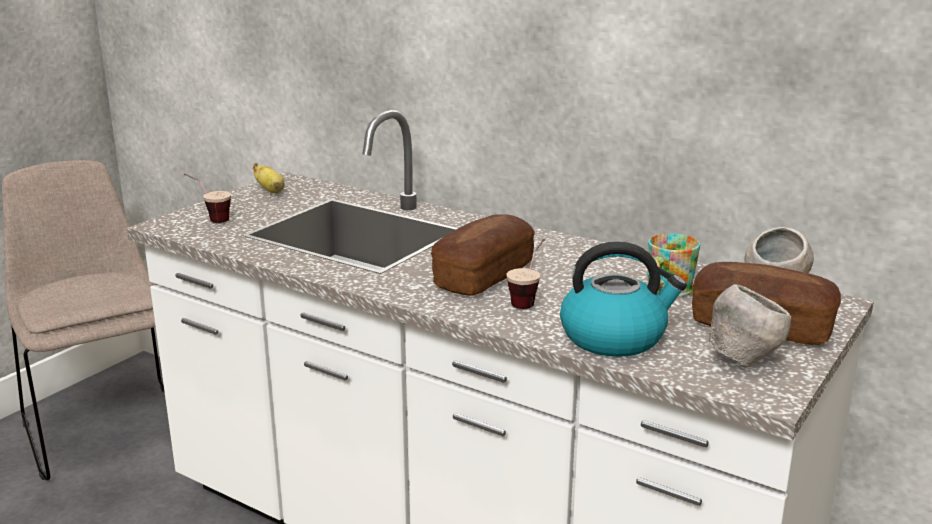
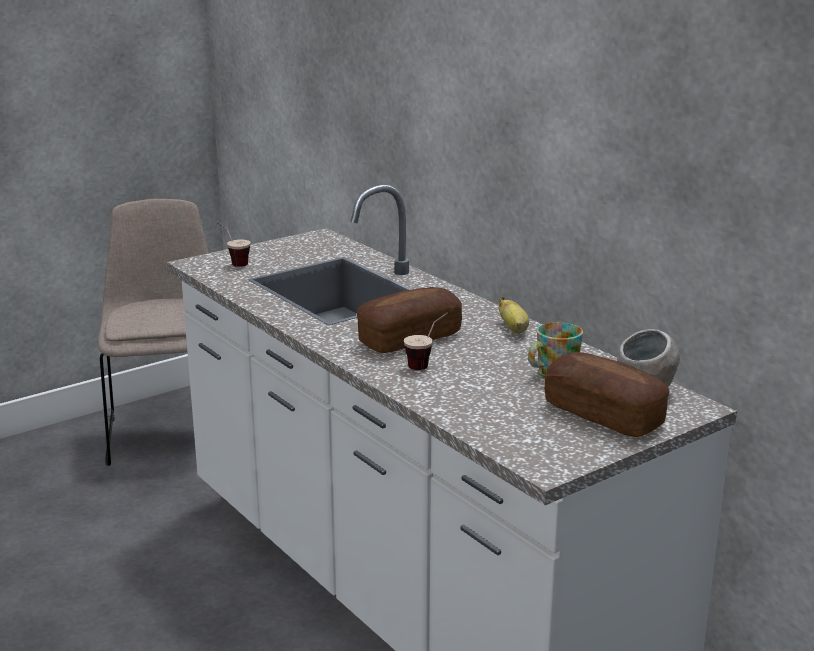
camera: 20 degrees right, 0 degrees up
banana [253,163,285,194] -> banana moved to [499,296,529,334]
kettle [560,242,687,357] -> none
grey bowl [708,284,791,367] -> none

